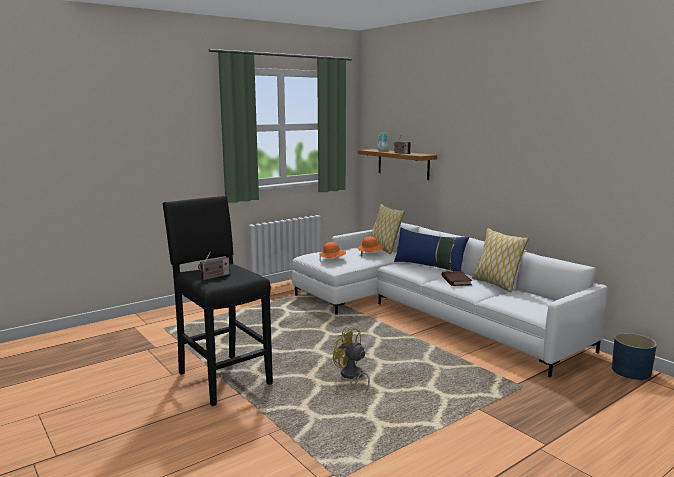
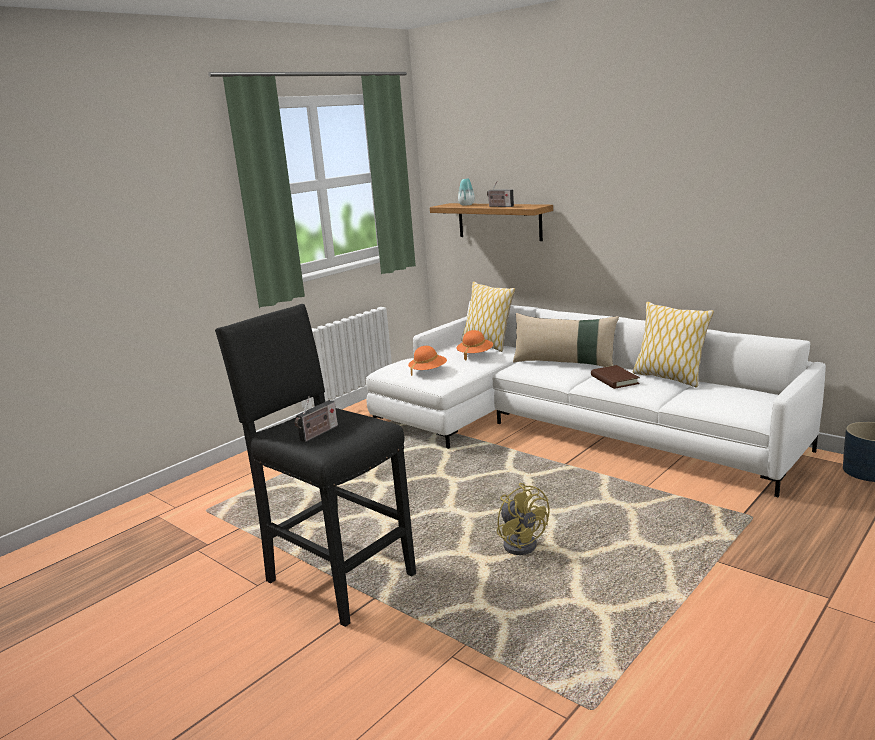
camera: 10 degrees left, 5 degrees up
yellow fan [333,327,370,394] -> yellow fan turned 150 degrees counterclockwise [497,483,549,555]
blue pillow [394,228,469,271] -> beige pillow [513,313,619,367]

